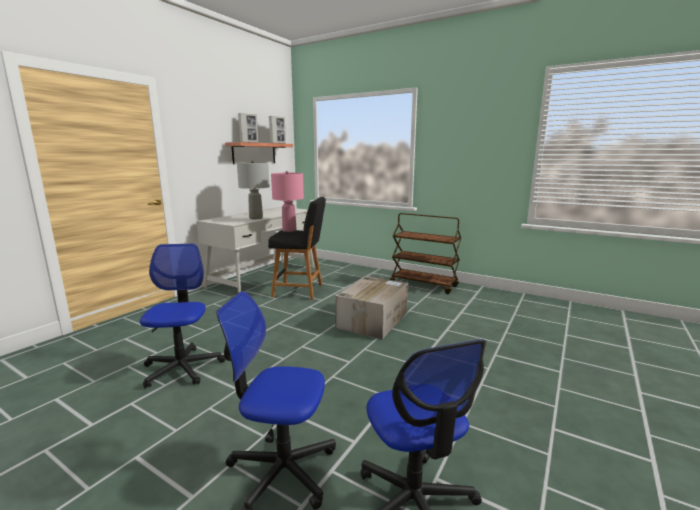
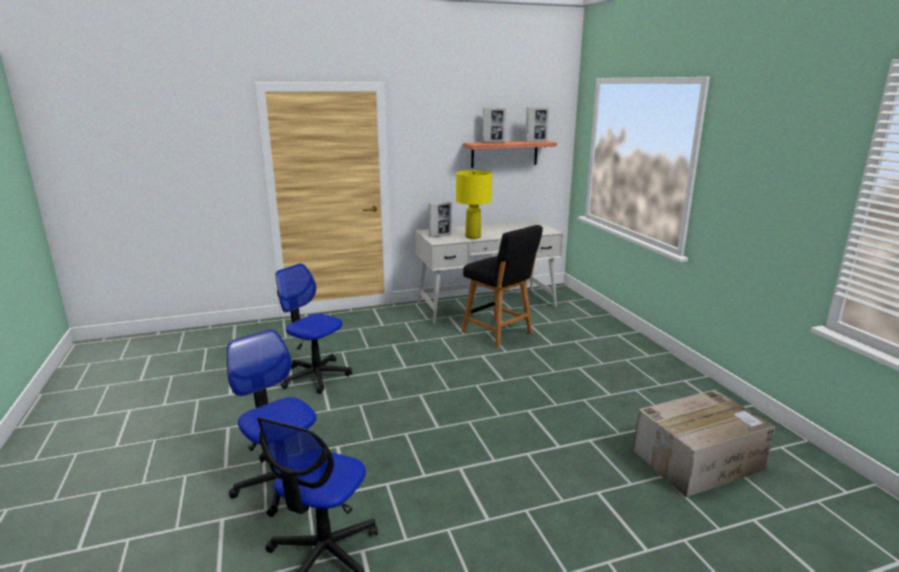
camera: 40 degrees right, 5 degrees up
office chair [140,244,225,388] -> office chair turned 90 degrees counterclockwise [276,263,352,394]
grey table lamp [237,160,270,219] -> yellow table lamp [456,170,492,239]
pink table lamp [271,171,304,232] -> none
cardboard box [335,276,408,339] -> cardboard box moved to [633,390,776,497]
brown cart [390,213,461,294] -> none
none -> picture frame [428,202,451,237]

